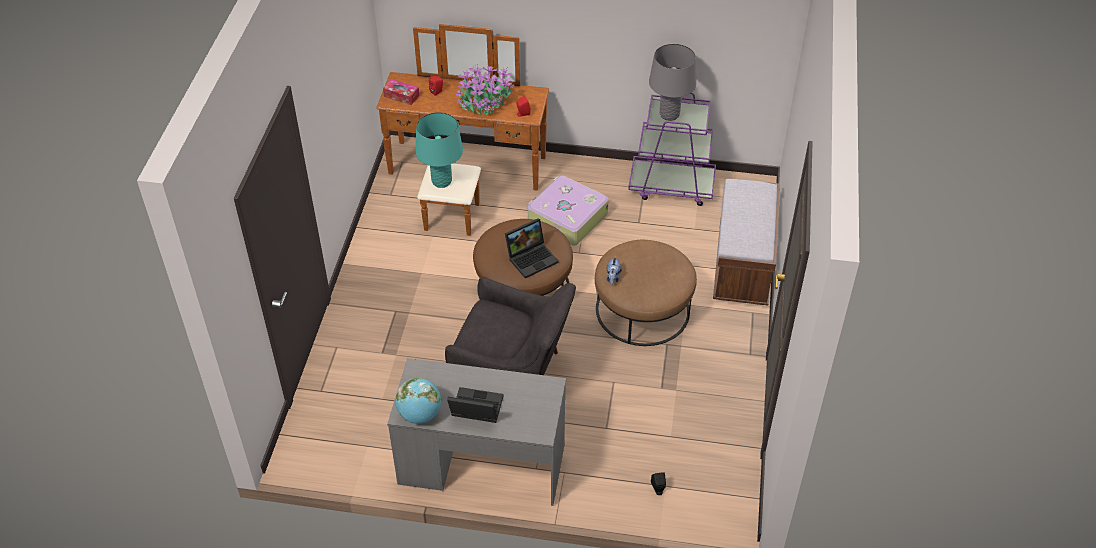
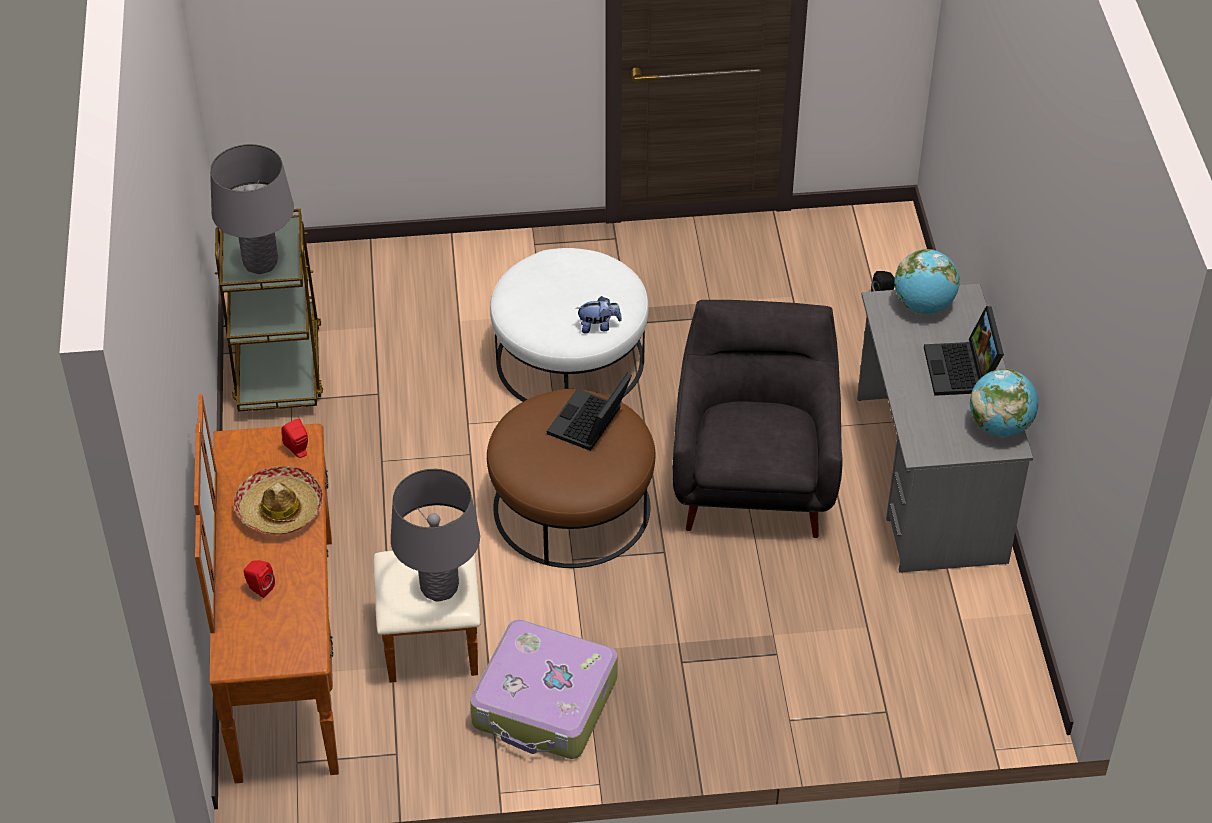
camera: 105 degrees left, 0 degrees up
tissue box [383,79,419,105] -> none
turquoise table lamp [415,112,463,188] -> grey table lamp [391,469,480,602]
potted plant [456,64,514,115] -> hat [233,466,323,534]
laptop [505,218,559,278] -> laptop turned 105 degrees counterclockwise [547,373,632,451]
suitcase [528,175,608,245] -> suitcase moved to [470,619,618,759]
brown ottoman [595,240,697,346] -> white ottoman [490,248,649,402]
purple cart [628,92,716,206] -> brown cart [215,209,323,412]
brown bench [713,178,780,305] -> none
none -> globe [894,249,960,314]

